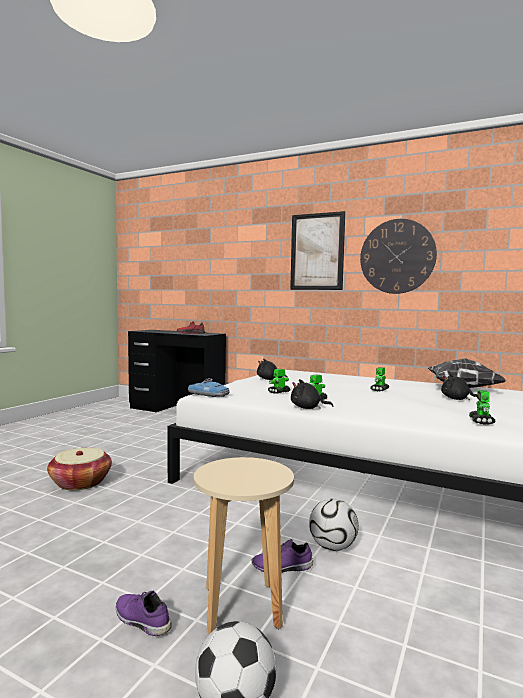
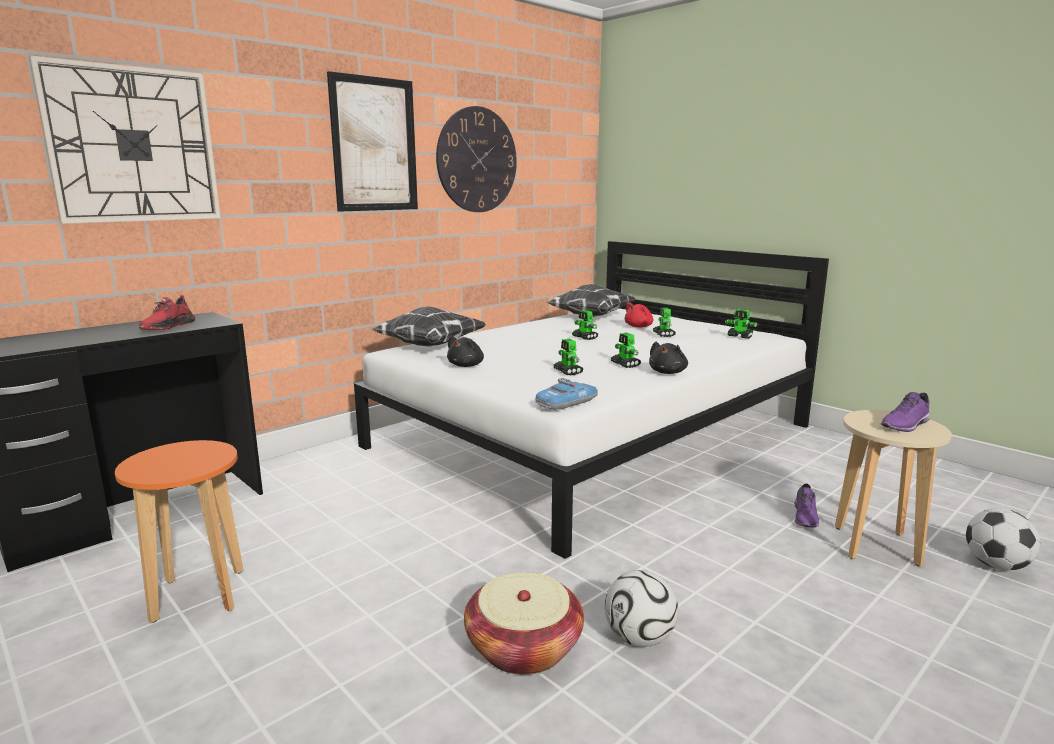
camera: 70 degrees left, 10 degrees up
purple shoe [116,591,172,636] -> purple shoe moved to [881,392,930,432]
football [309,498,359,551] -> football moved to [605,570,678,647]
black plush toy [441,373,477,400] -> red plush toy [625,302,653,328]
none -> wall clock [29,55,221,224]
none -> orange stool [115,440,243,623]
none -> pillow [372,306,486,347]
none -> toy robot [653,308,676,337]

